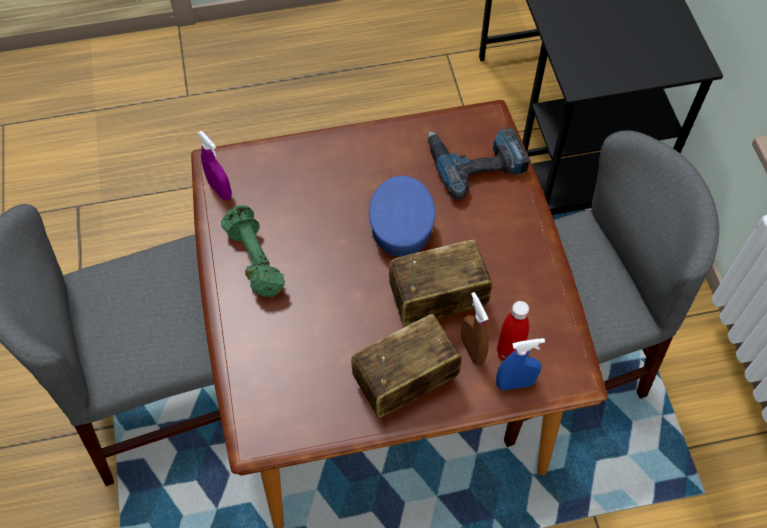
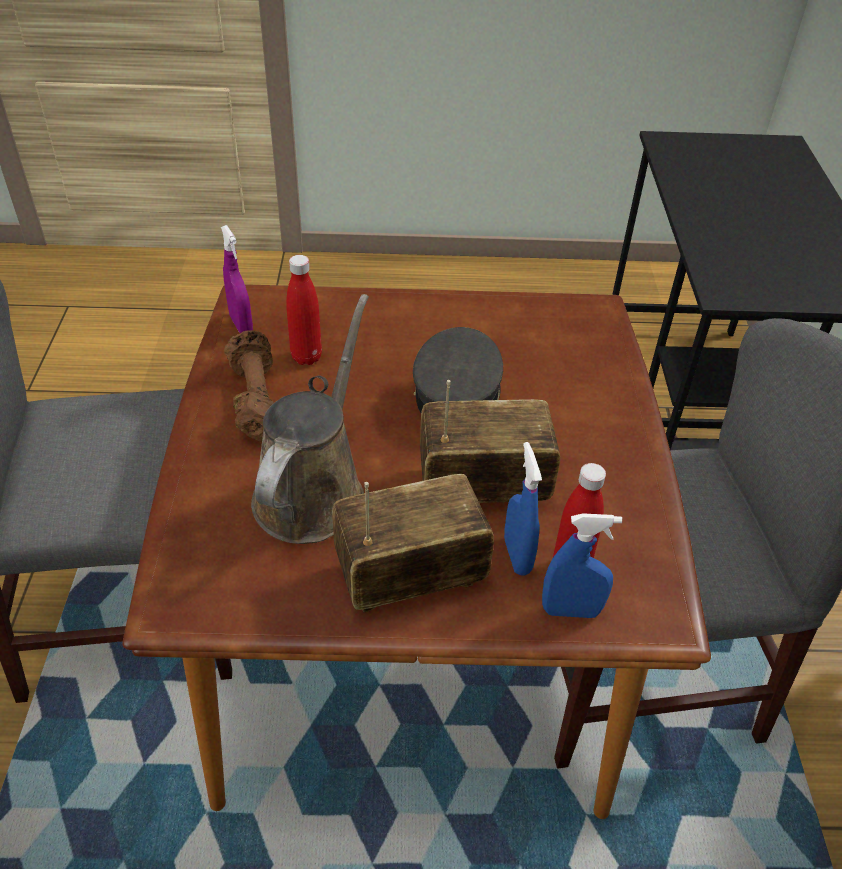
camera: 10 degrees right, 15 degrees down
green dumbbell [221,205,285,297] -> brown dumbbell [224,330,274,442]
blue cap [369,176,435,257] -> grey cap [413,327,503,413]
power drill [428,127,530,200] -> none
brown spray bottle [461,292,489,365] -> blue spray bottle [504,442,542,576]
none -> brown watering can [251,294,369,544]
none -> red bottle [286,255,322,365]

